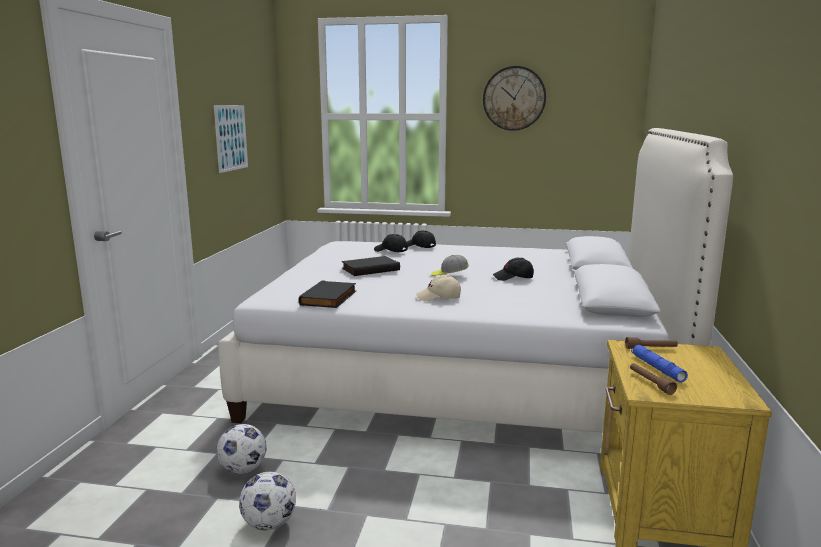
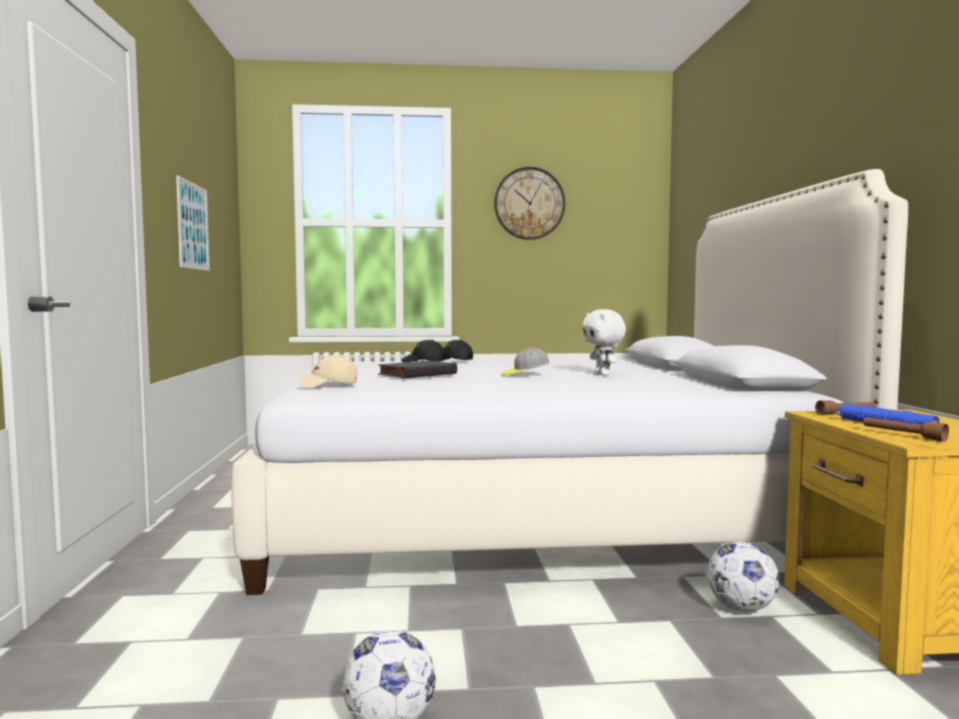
camera: 15 degrees left, 10 degrees down
football [217,424,267,474] -> football moved to [707,541,780,612]
black book [299,280,356,308] -> none
beige cap [416,275,461,301] -> beige cap moved to [298,355,358,388]
black cap [493,258,534,281] -> white plush toy [582,309,626,375]

